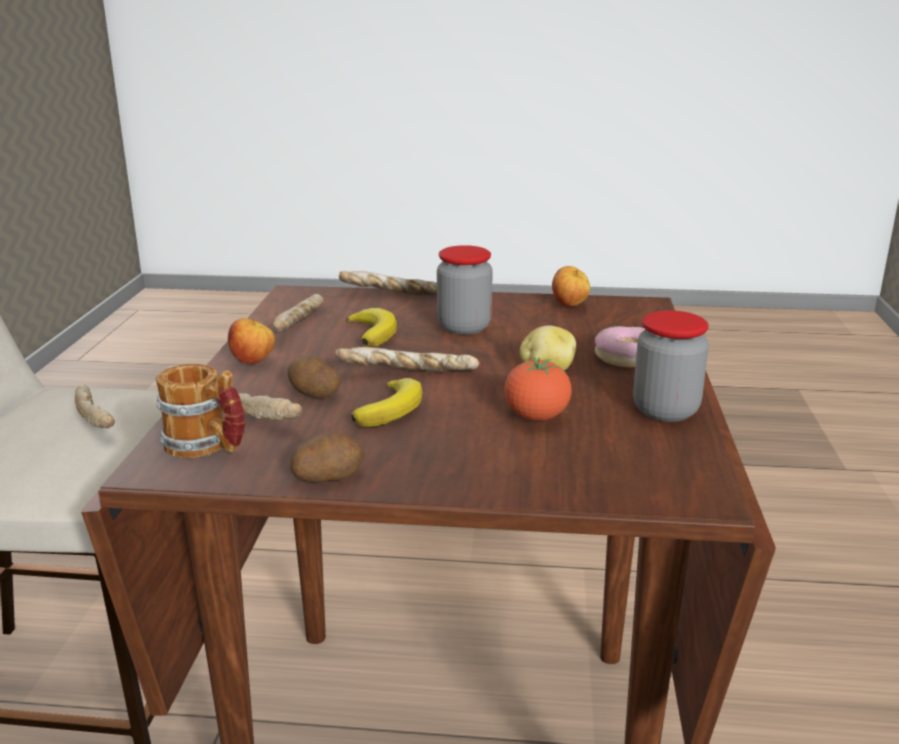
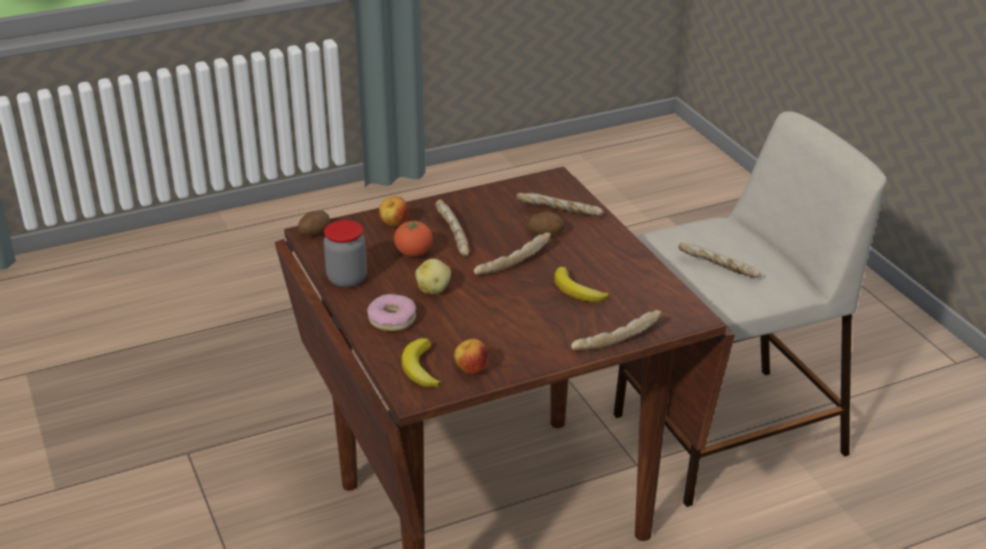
camera: 150 degrees right, 10 degrees up
mug [156,364,246,458] -> none
apple [228,318,275,364] -> apple moved to [379,196,409,227]
bread [272,294,323,333] -> bread moved to [435,199,469,256]
potato [290,432,365,482] -> potato moved to [298,210,330,236]
banana [351,378,422,427] -> banana moved to [401,338,442,387]
jar [437,245,493,335] -> none

